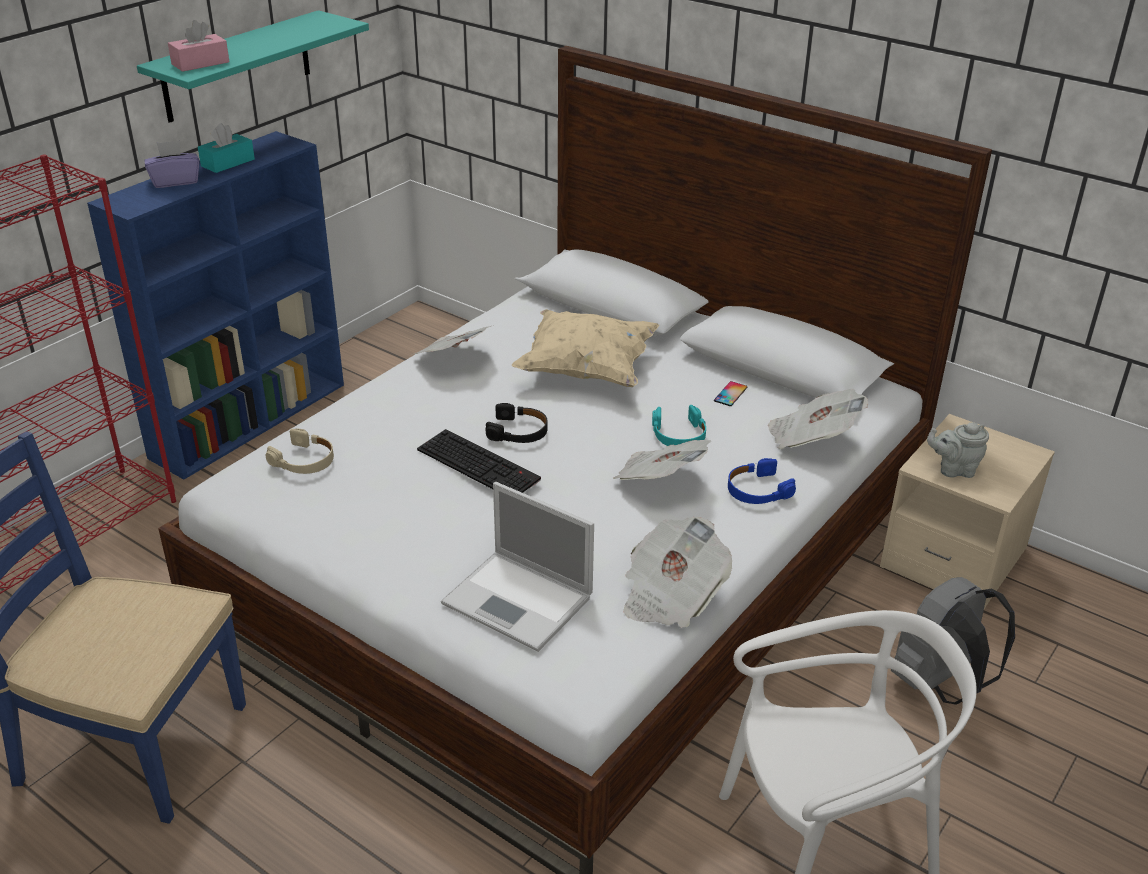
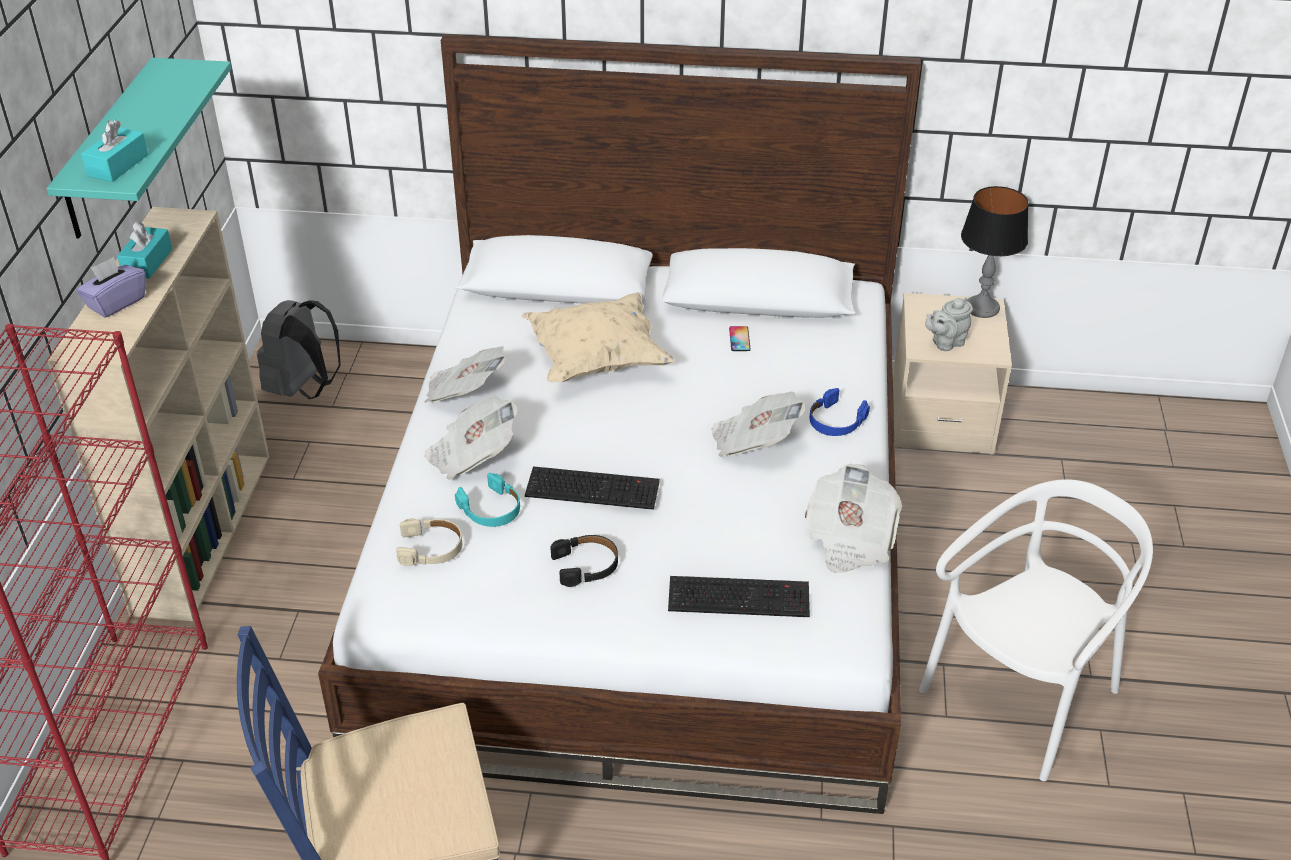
camera: 30 degrees left, 5 degrees up
blue bookcase [87,131,344,480] -> beige bookcase [47,207,269,621]
pink tissue box [168,20,229,72] -> turquoise tissue box [81,120,148,182]
laptop [441,482,594,652] -> keyboard [668,576,810,617]
black headphones [486,403,548,443] -> black headphones moved to [551,535,618,587]
turquoise headphones [652,405,706,446] -> turquoise headphones moved to [455,473,520,527]
newspaper [768,389,868,449] -> newspaper moved to [424,395,518,480]
grey backpack [891,577,1015,705] -> grey backpack moved to [257,300,341,399]
none -> table lamp [961,186,1029,318]

